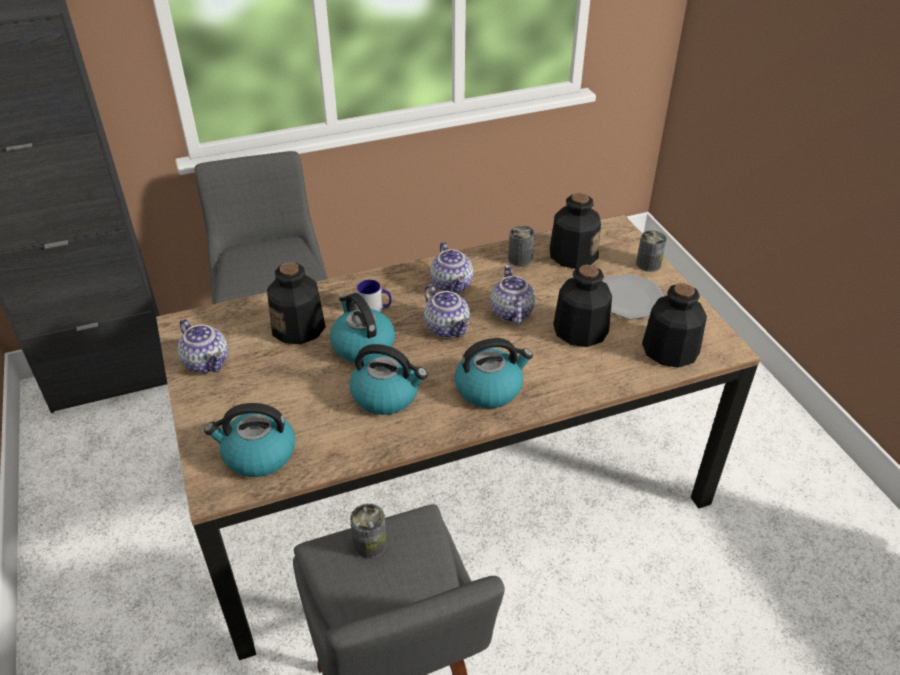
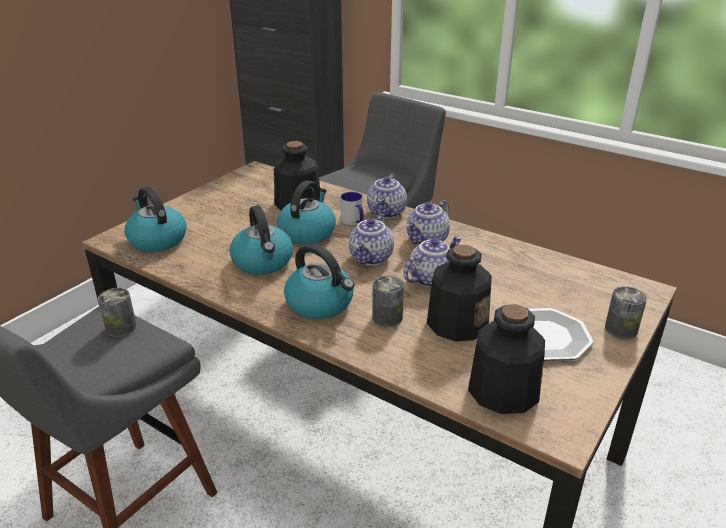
camera: 55 degrees right, 10 degrees down
teapot [178,319,228,373] -> teapot moved to [367,173,407,219]
can [508,225,535,267] -> can moved to [372,275,404,327]
bottle [549,193,601,269] -> none

